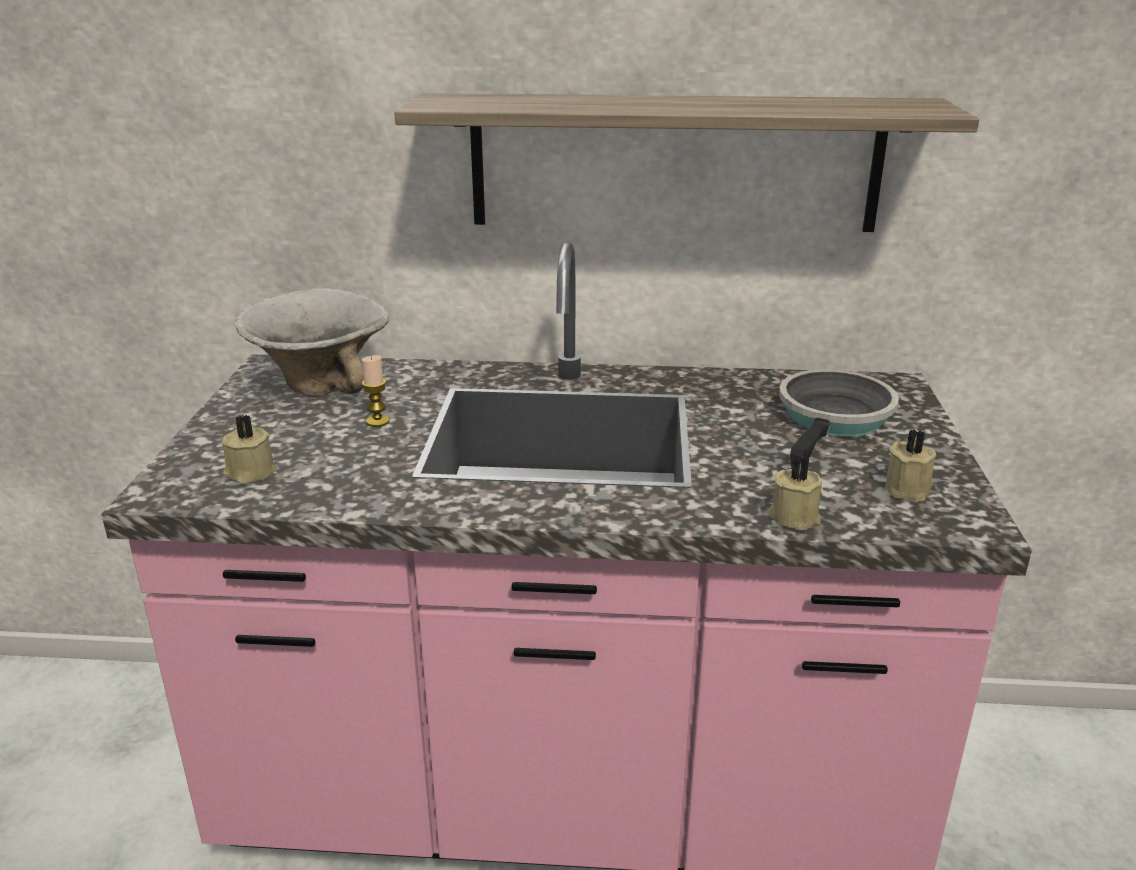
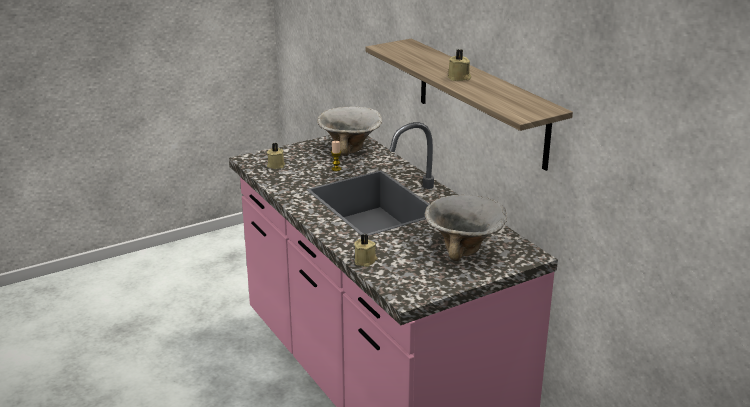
camera: 55 degrees right, 0 degrees up
frying pan [779,369,899,468] -> bowl [425,195,507,261]
beige candle [886,429,936,501] -> beige candle moved to [448,49,471,81]

